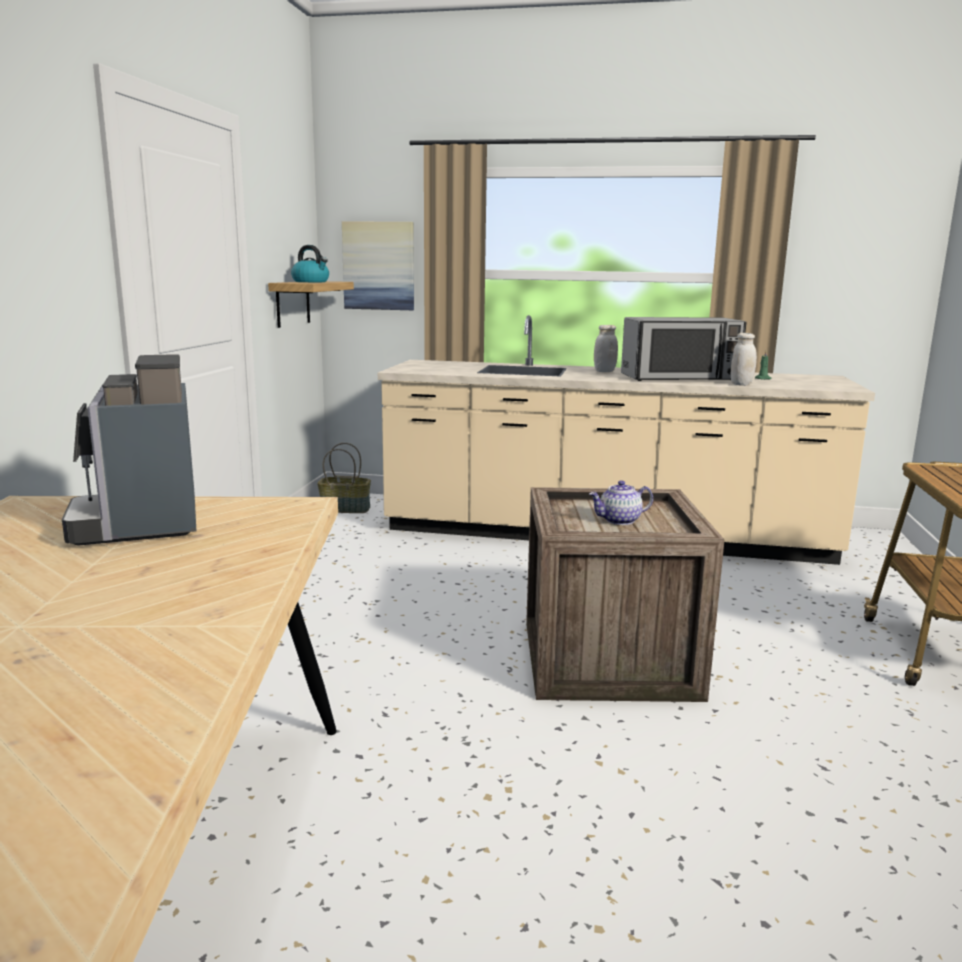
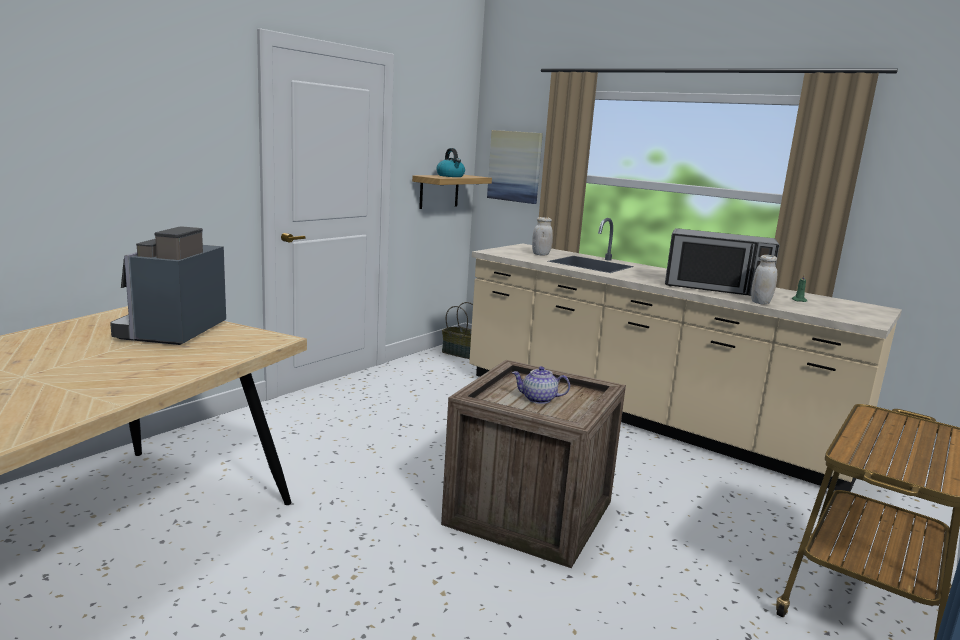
camera: 25 degrees right, 0 degrees up
white jar [594,325,618,372] -> white jar moved to [532,217,553,255]

